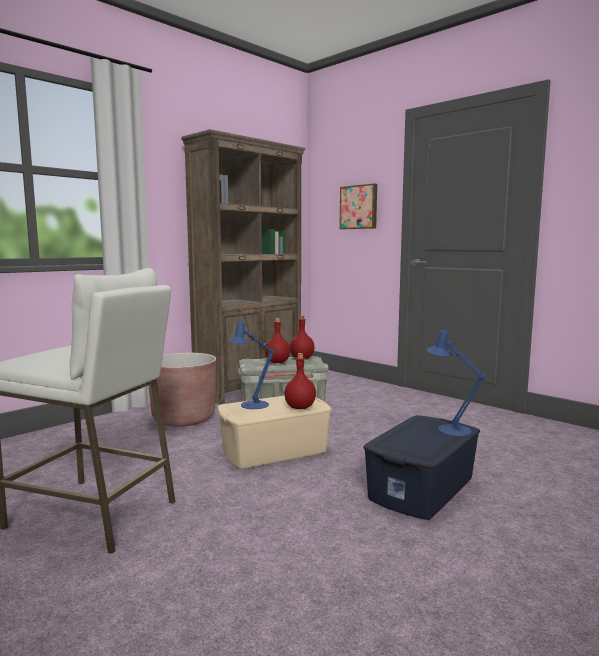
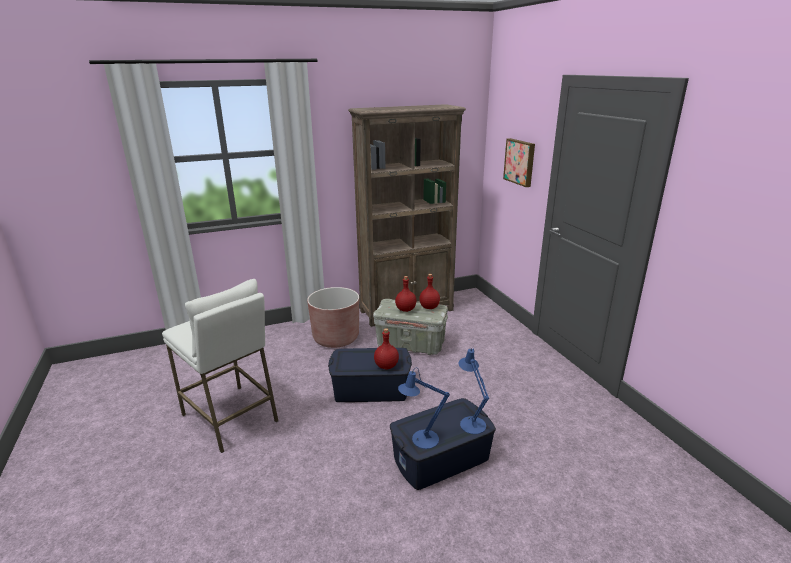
camera: 25 degrees right, 15 degrees up
beige storage box [218,396,332,469] -> blue storage box [328,348,412,402]
blue table lamp [228,316,274,409] -> blue table lamp moved to [398,367,450,449]

